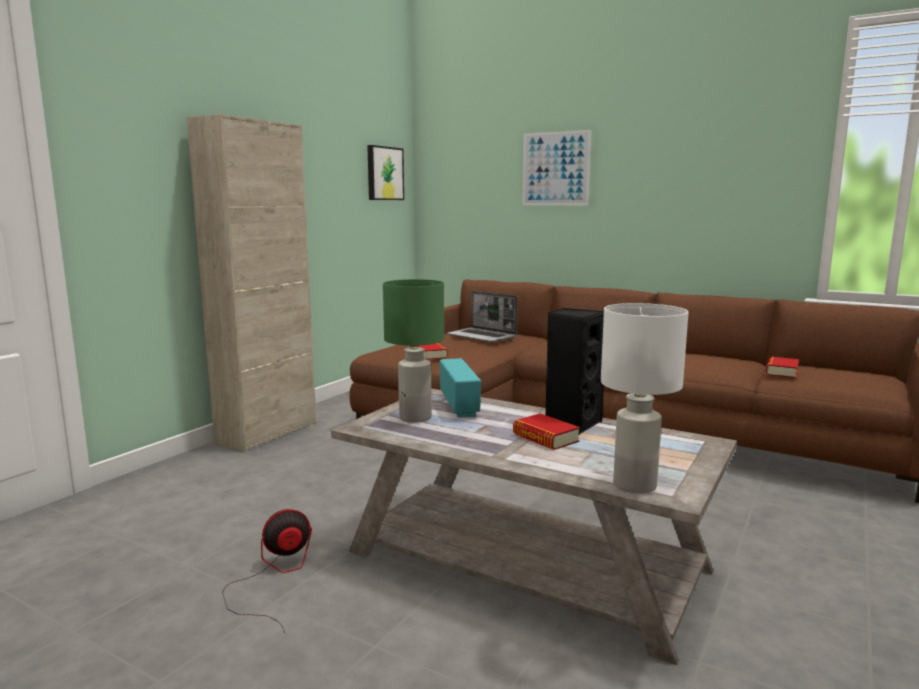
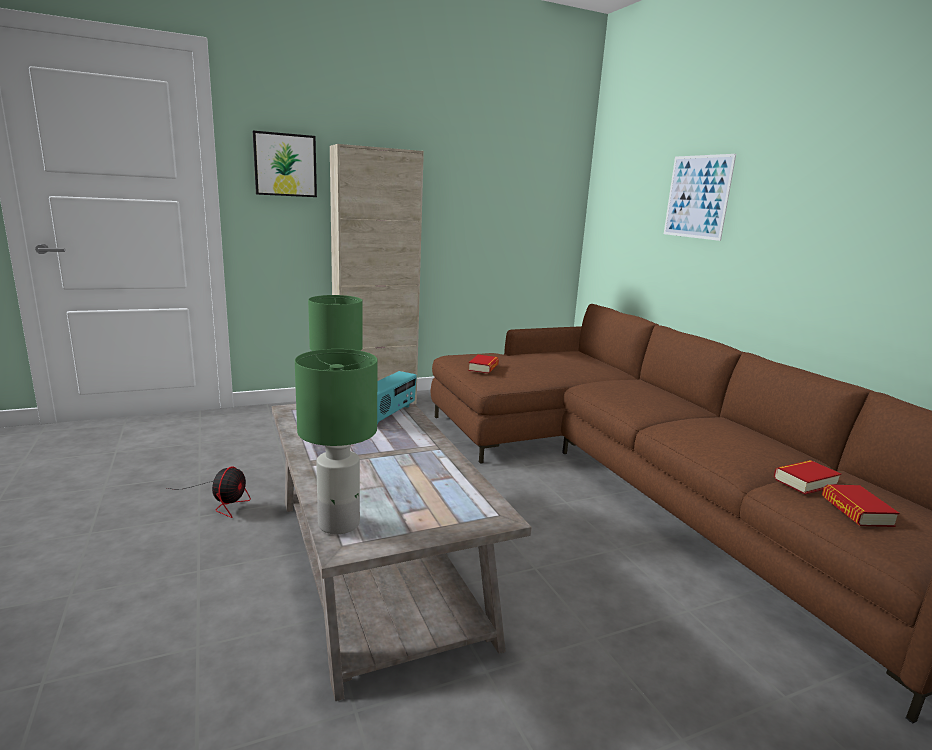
camera: 35 degrees right, 5 degrees up
fan [222,509,312,633] -> fan turned 90 degrees clockwise [167,466,251,518]
picture [367,145,404,200] -> picture moved to [253,131,317,197]
laptop [447,291,518,343] -> none
book [513,413,580,450] -> book moved to [822,484,899,527]
black speaker [545,308,604,435] -> none
white table lamp [601,303,689,494] -> green table lamp [295,349,378,534]

